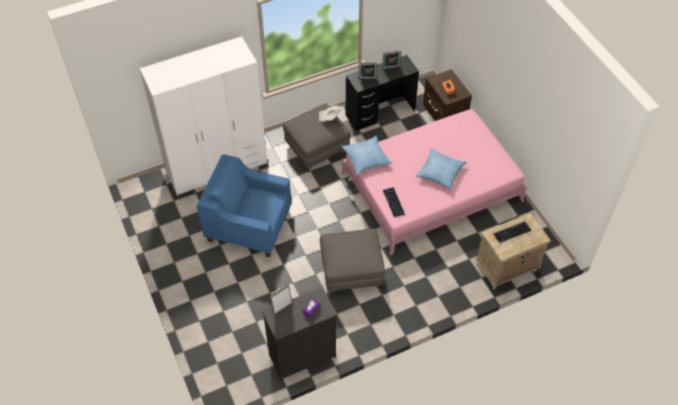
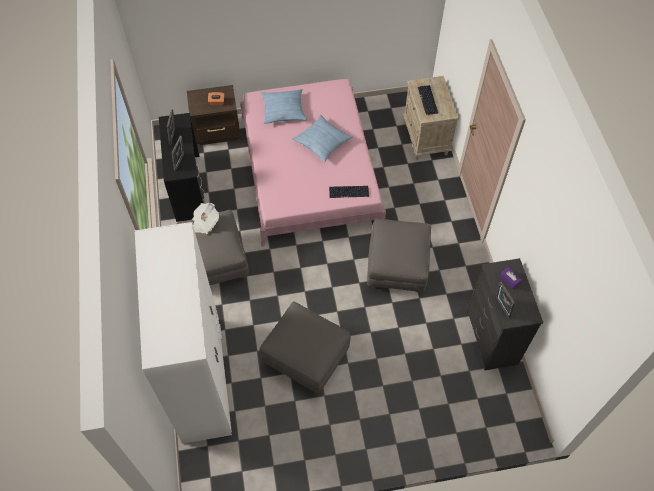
camera: 75 degrees left, 5 degrees up
blue armchair [197,154,292,258] -> grey ottoman [260,301,351,393]
pillow [341,136,392,175] -> pillow moved to [261,89,307,124]

